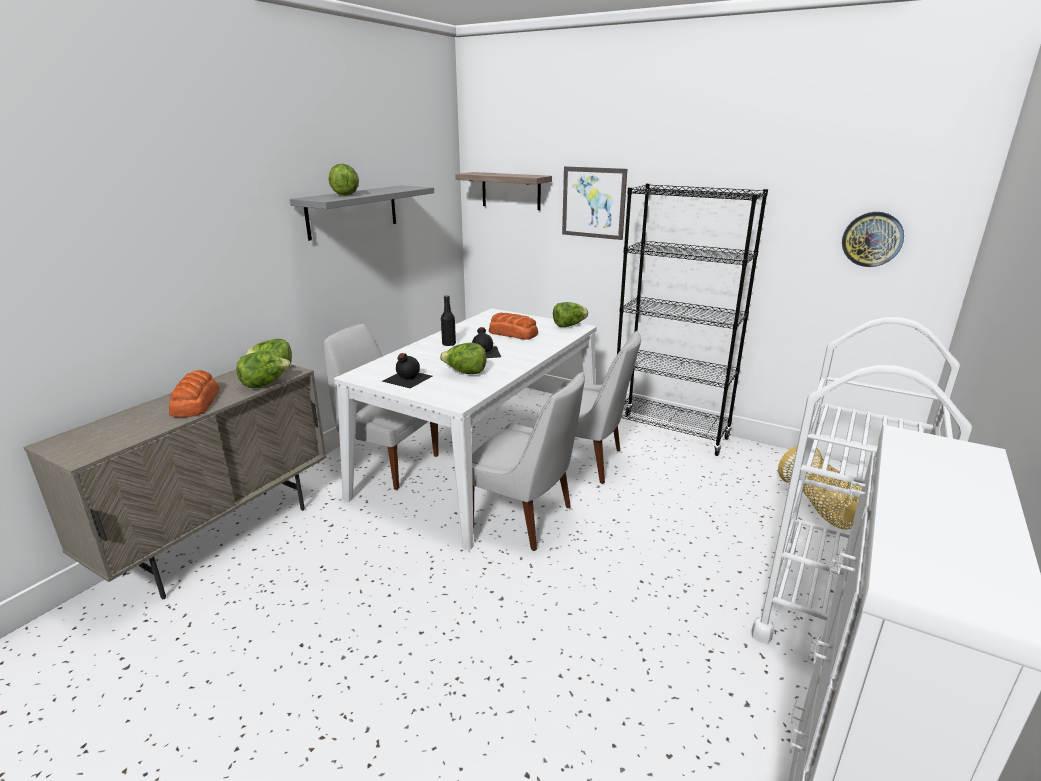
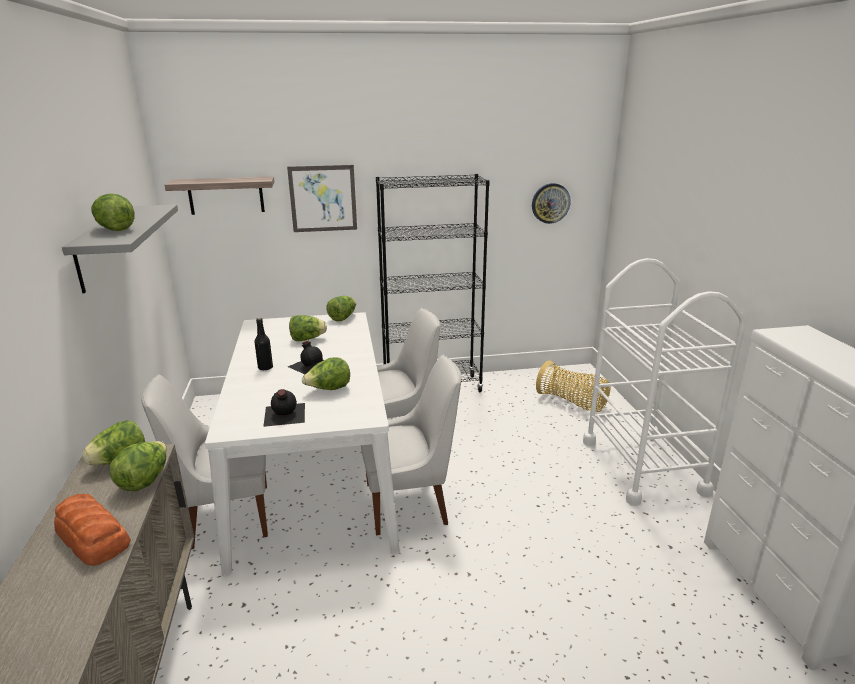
camera: 40 degrees left, 0 degrees up
bread [489,313,538,340] -> lettuce [289,315,327,341]

